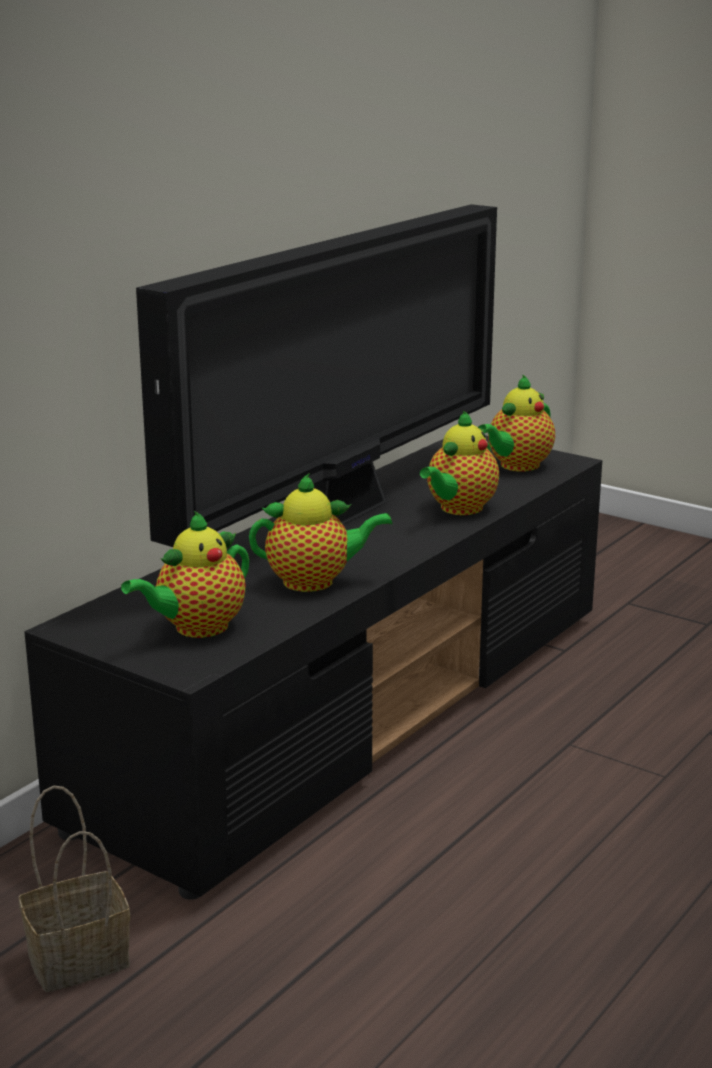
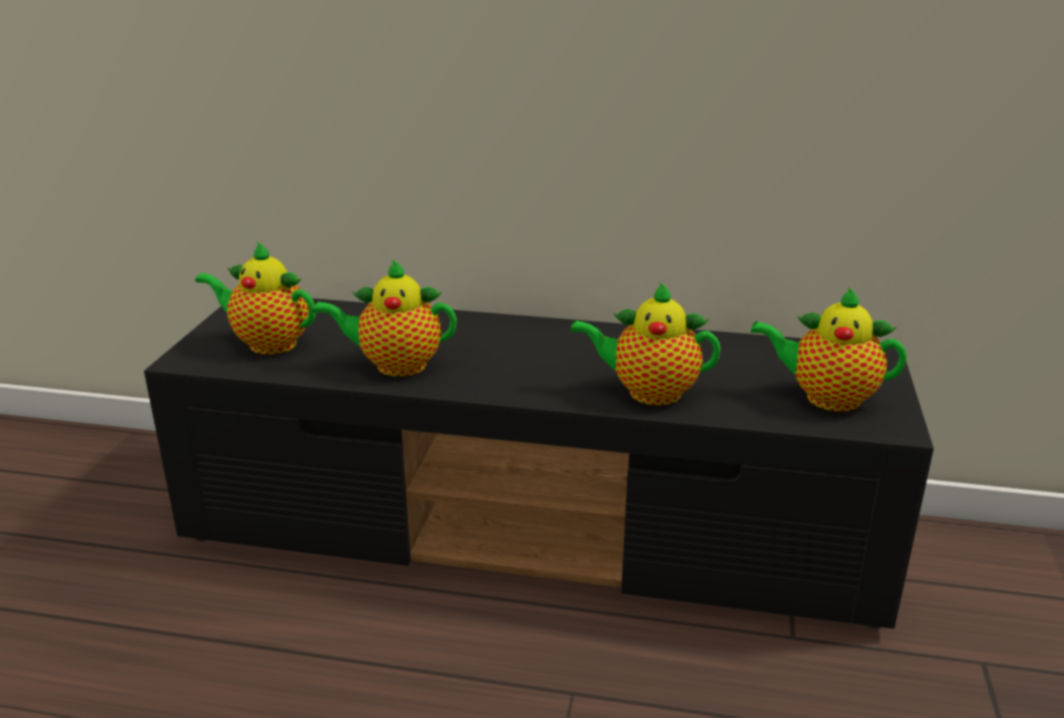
camera: 65 degrees right, 5 degrees up
basket [19,786,130,992] -> none
television [136,204,497,547] -> none
teapot [249,473,393,592] -> teapot turned 120 degrees clockwise [312,259,457,377]

